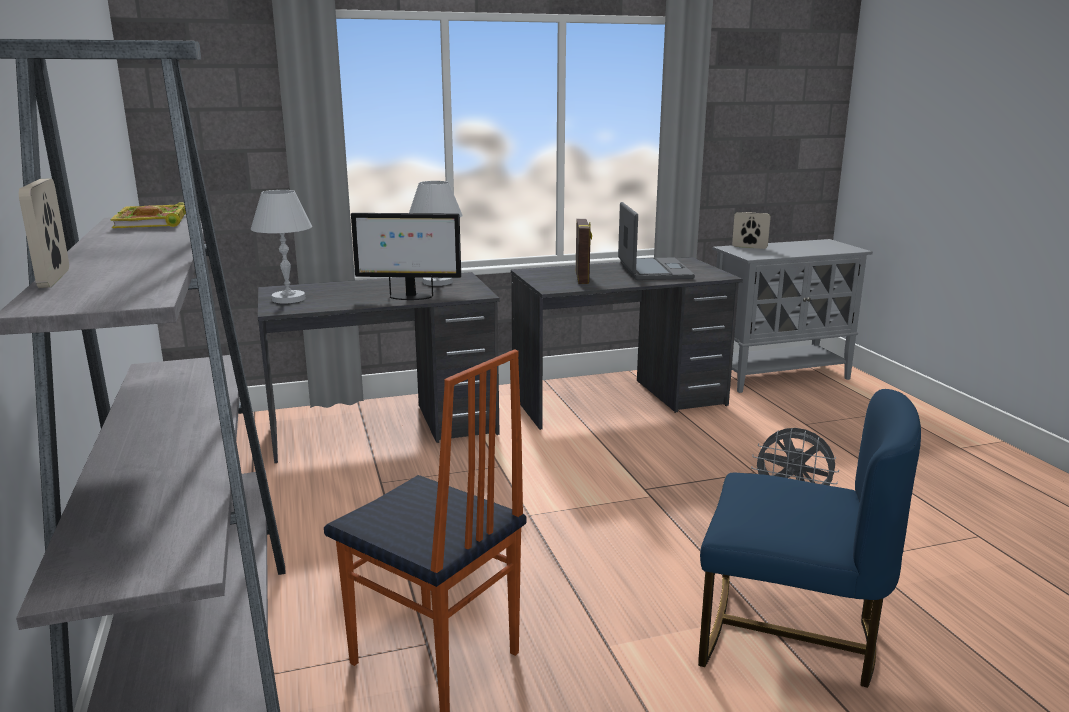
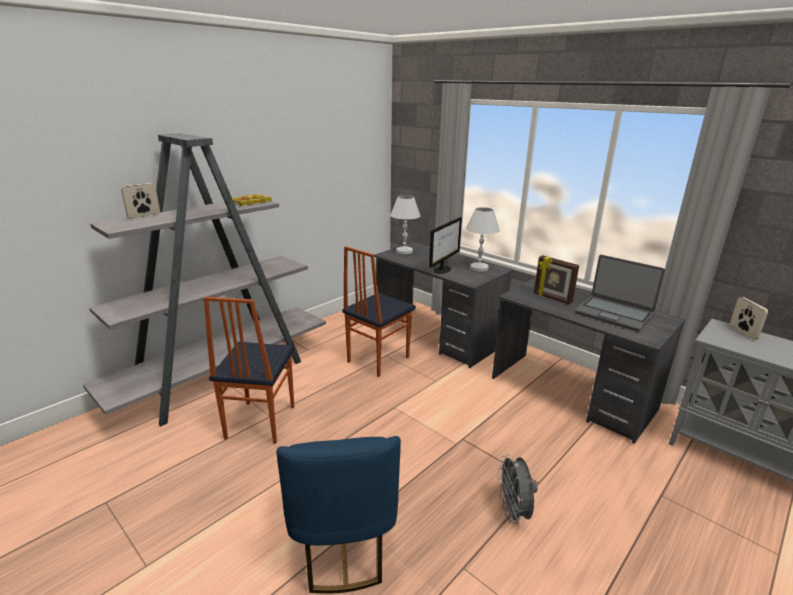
camera: 60 degrees right, 5 degrees up
monitor [351,213,461,300] -> monitor turned 120 degrees counterclockwise [429,217,462,274]
picture frame [576,219,592,284] -> picture frame turned 75 degrees clockwise [534,255,579,304]
laptop [618,202,695,280] -> laptop turned 75 degrees clockwise [575,255,665,332]
none -> chair [342,246,416,377]

